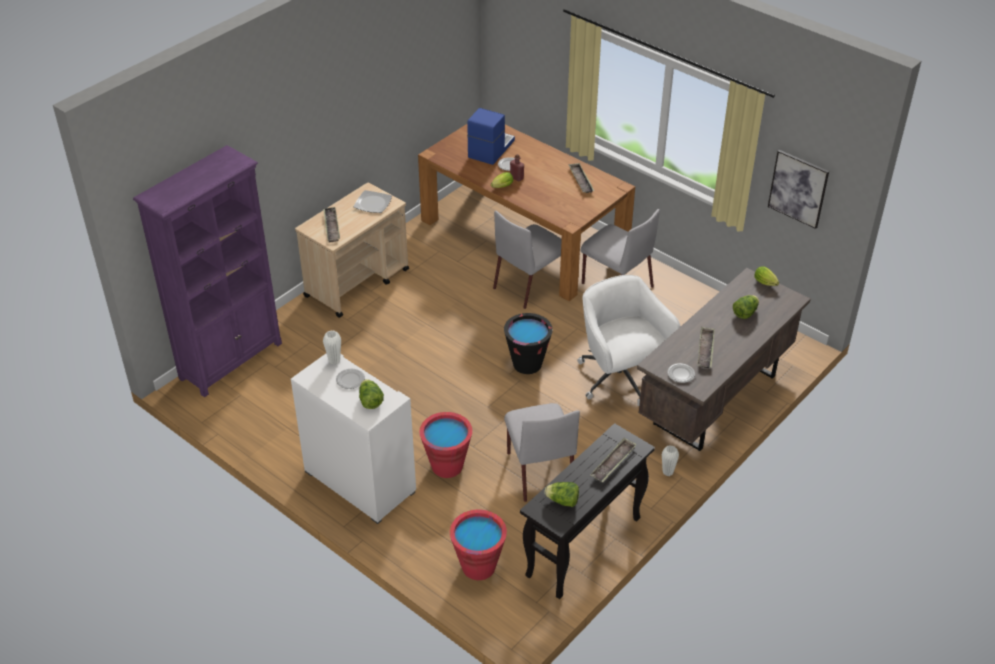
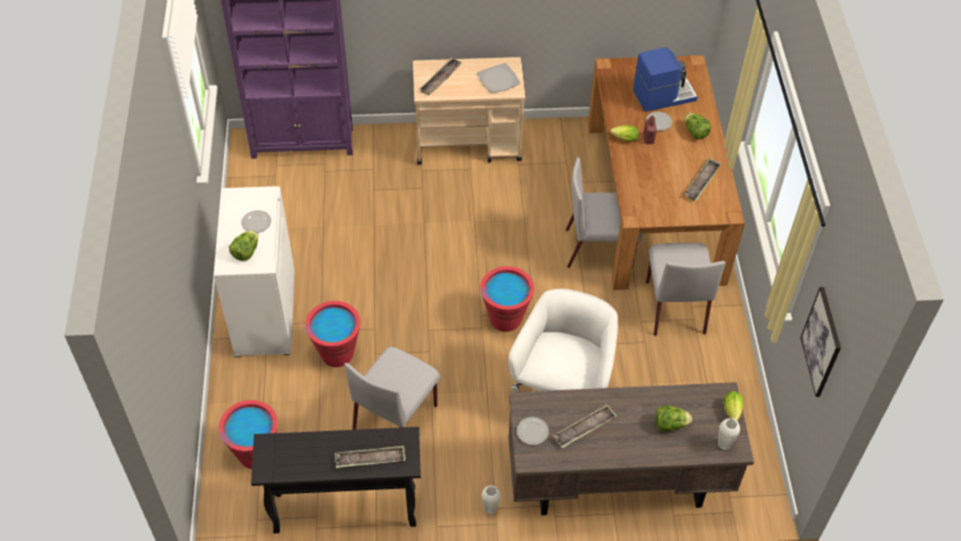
camera: 45 degrees right, 10 degrees up
white vase [323,331,341,365] -> white vase moved to [718,418,740,450]
black bucket [504,313,553,374] -> red bucket [480,266,534,332]
lettuce [545,482,579,507] -> lettuce moved to [685,113,711,139]

